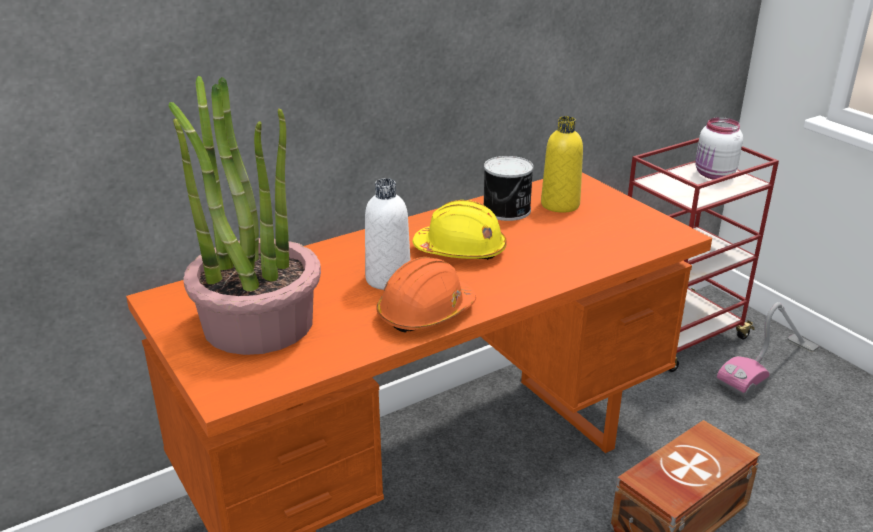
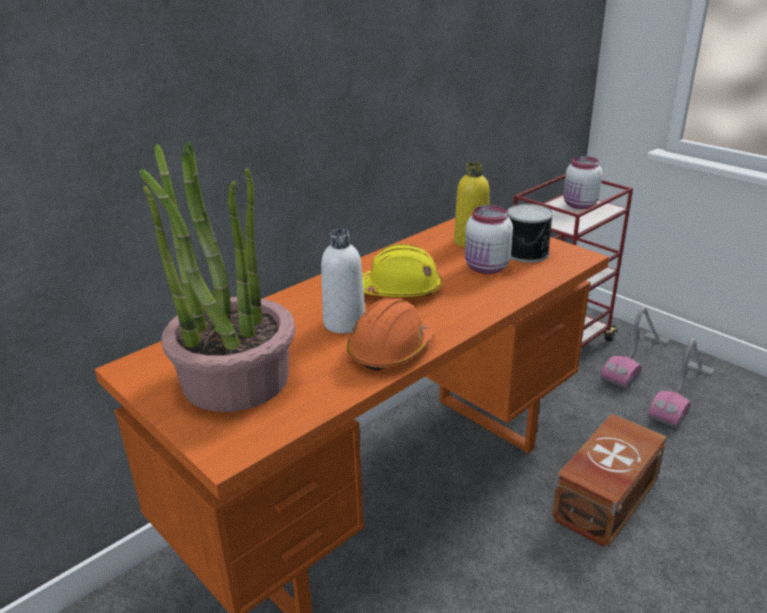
camera: 10 degrees left, 0 degrees up
can [484,156,534,221] -> can moved to [507,204,553,263]
none -> white jar [465,205,513,274]
none -> vacuum cleaner [648,338,714,429]

